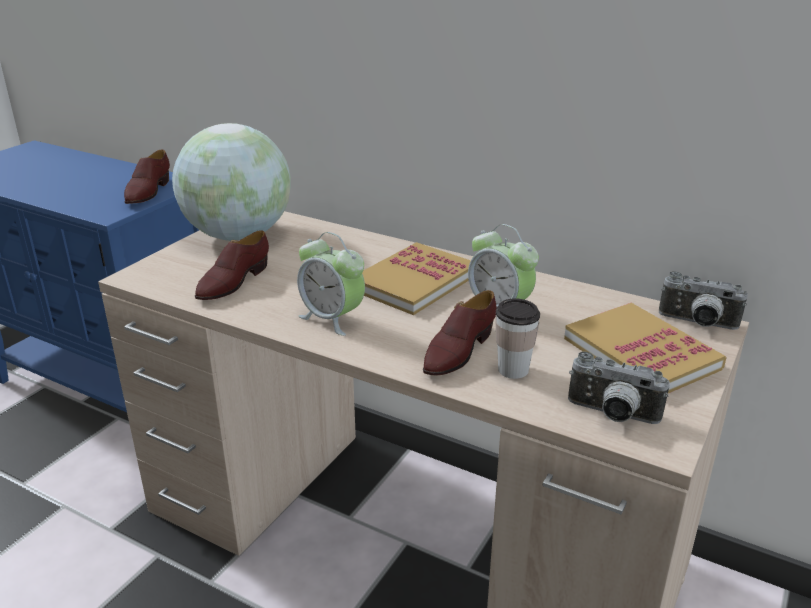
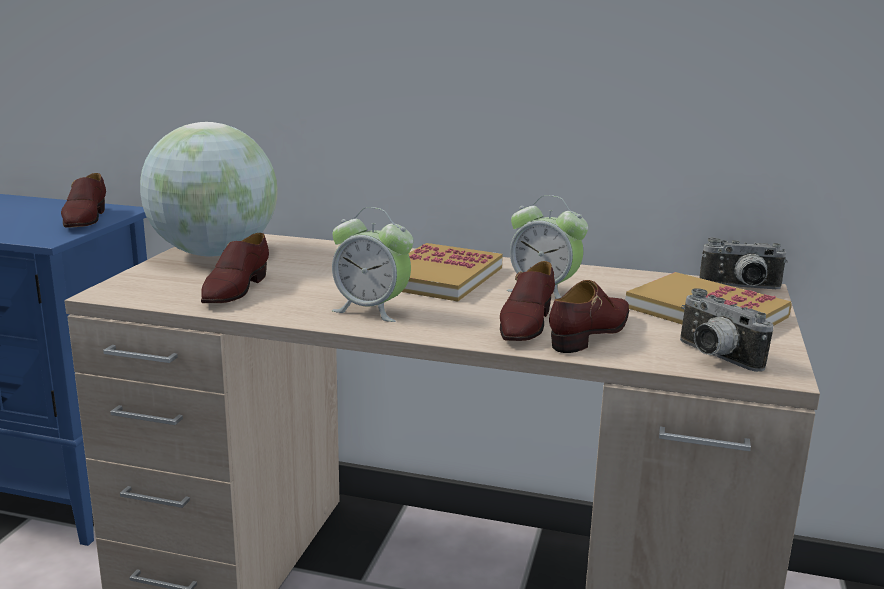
camera: 15 degrees left, 10 degrees down
cup [495,298,540,379] -> brown shoe [549,280,629,353]
camera [568,351,670,424] -> camera turned 45 degrees clockwise [680,288,773,372]

